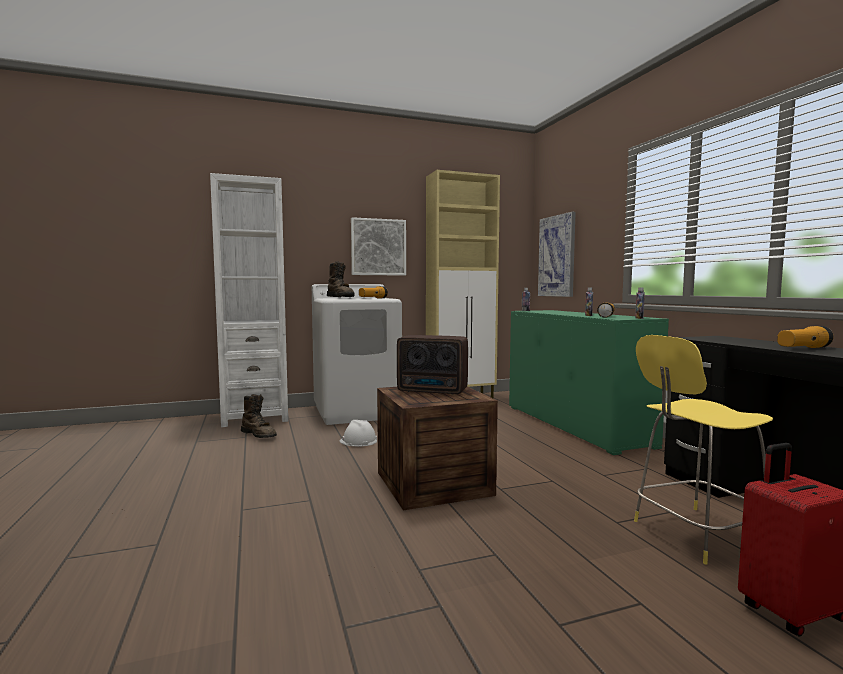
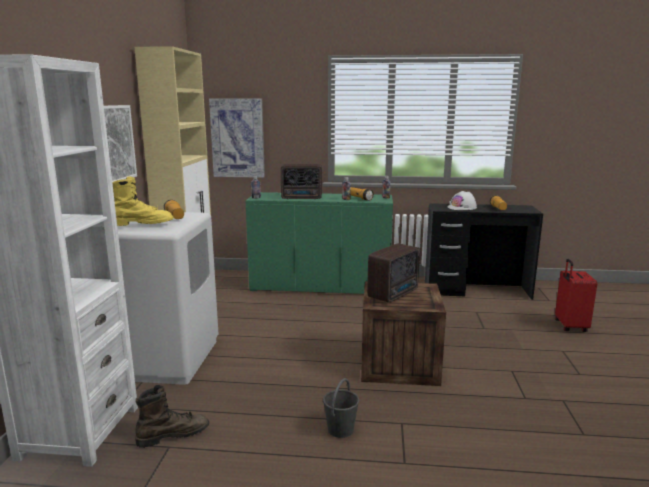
camera: 65 degrees left, 10 degrees up
brown boot [327,261,355,297] -> yellow boot [112,176,174,226]
white hard hat [340,420,377,447] -> white hard hat moved to [448,191,477,210]
yellow stool [634,335,773,565] -> none
none -> radio [281,164,322,199]
none -> grey bucket [323,378,359,438]

